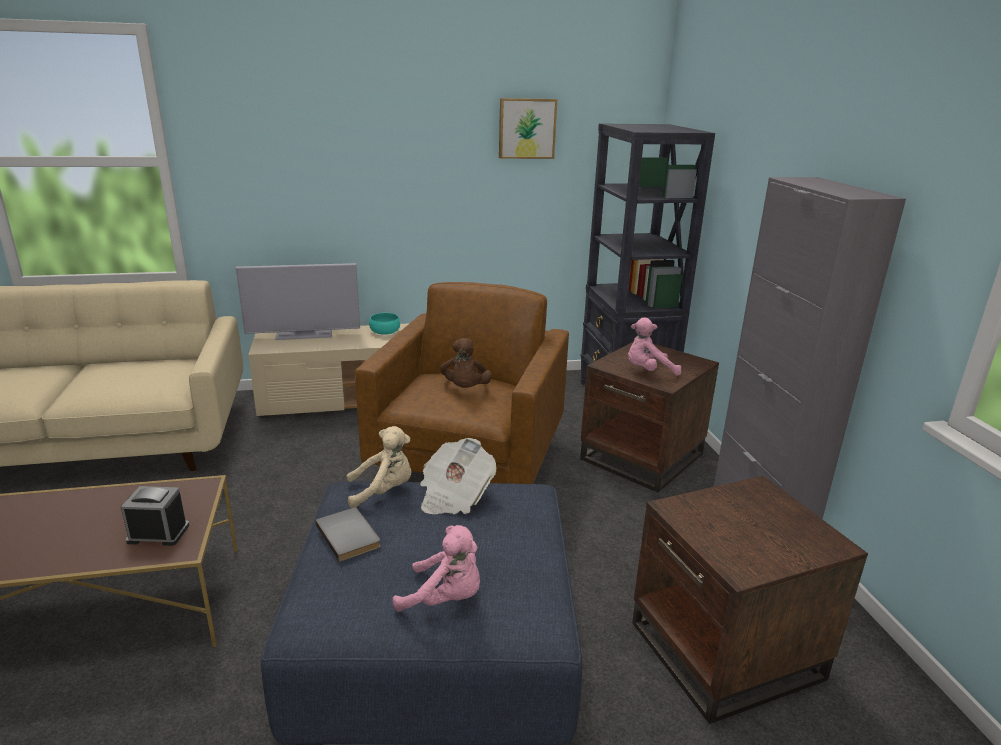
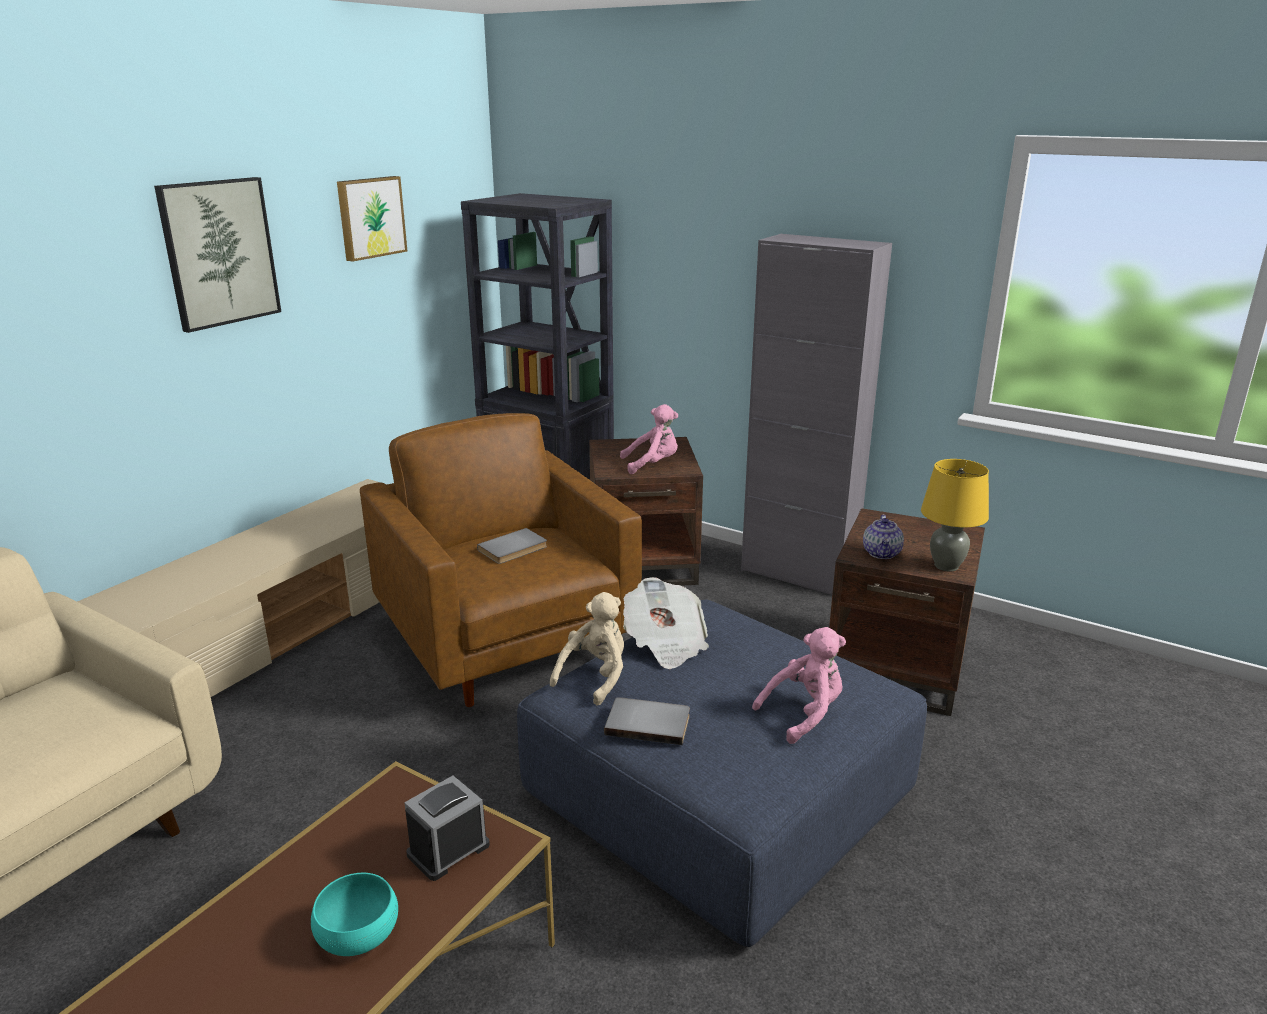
camera: 45 degrees left, 0 degrees up
television [236,263,360,340] -> none
turquoise bowl [369,313,400,335] -> turquoise bowl moved to [311,873,398,956]
brown plush toy [440,338,492,388] -> grey book [477,528,547,564]
pink plush toy [628,317,681,376] -> pink plush toy turned 135 degrees counterclockwise [620,404,678,474]
none -> picture [154,177,281,333]
none -> teapot [863,515,904,559]
none -> yellow table lamp [921,459,989,572]

